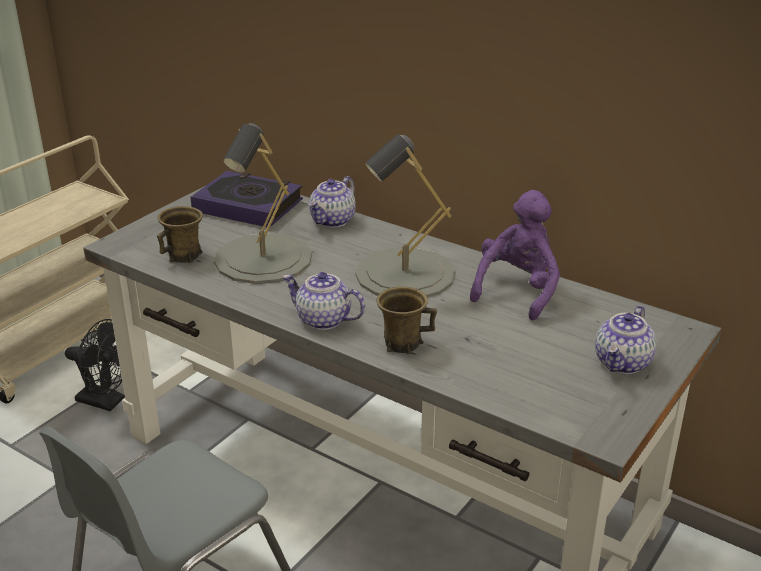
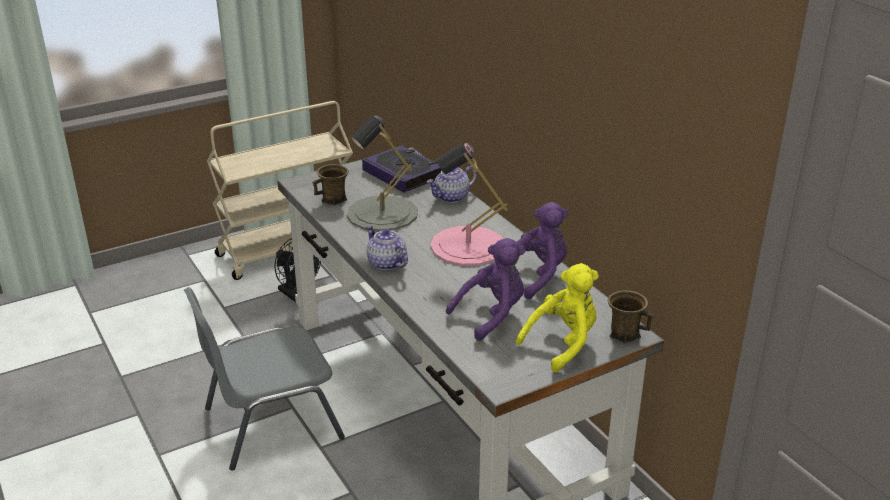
camera: 25 degrees right, 0 degrees up
grey table lamp [355,134,456,297] -> pink table lamp [431,142,508,266]
brown mug [376,286,437,354] -> brown mug moved to [608,290,654,343]
teapot [595,305,656,374] -> yellow plush toy [516,263,599,372]
none -> purple plush toy [446,238,526,341]

